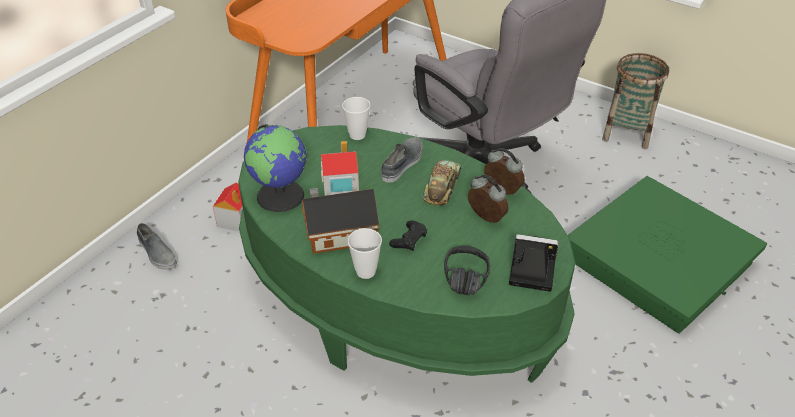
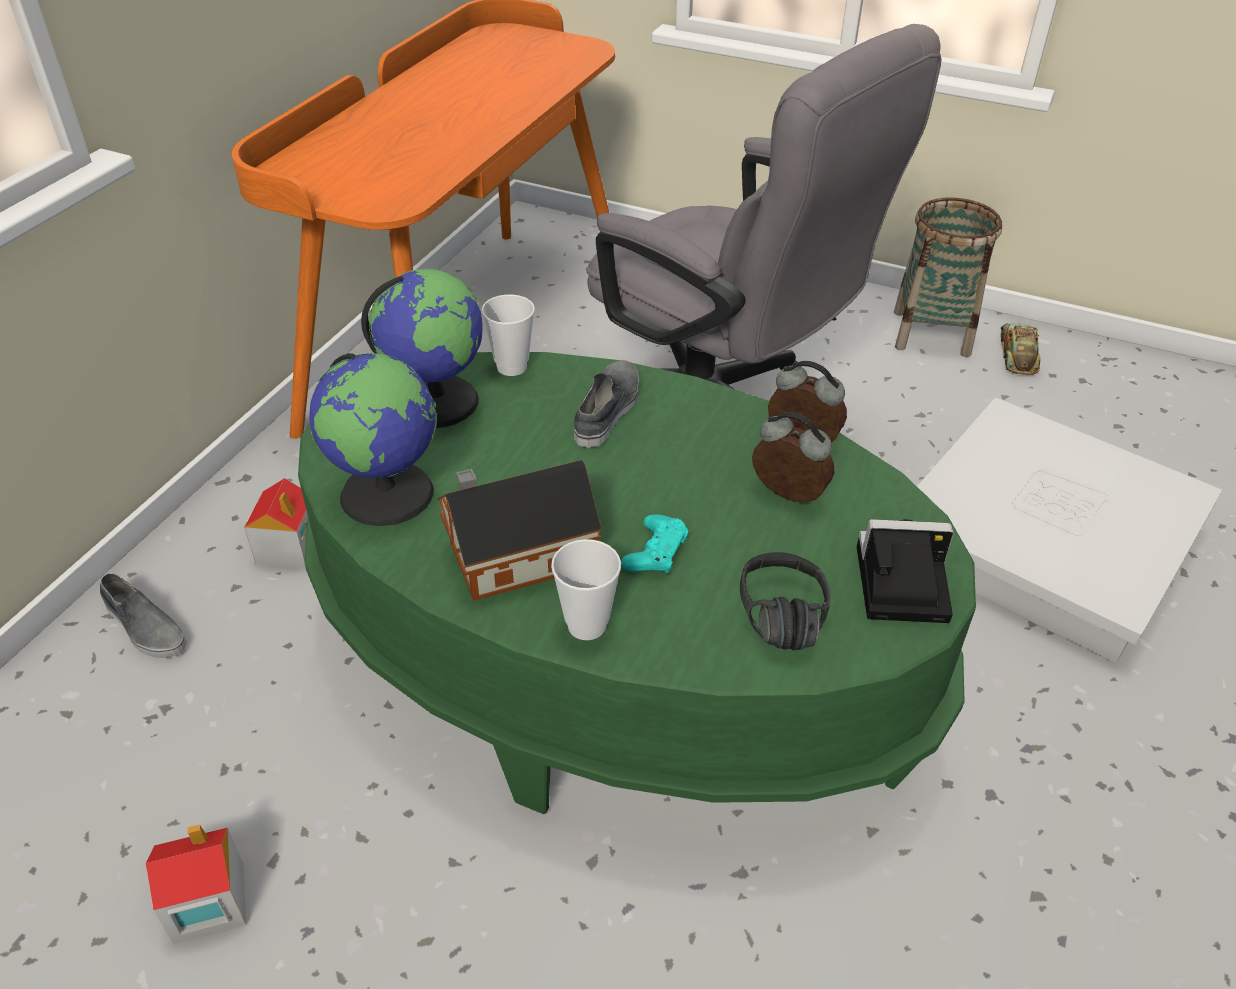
camera: 10 degrees left, 0 degrees up
toy house [321,141,359,196] -> toy house moved to [146,824,246,944]
black game controller [389,220,427,251] -> turquoise game controller [621,514,688,574]
toy car [423,160,462,205] -> toy car moved to [1001,323,1040,375]
green storage box [568,176,767,334] -> white storage box [917,398,1222,663]
none -> globe [361,269,483,428]

